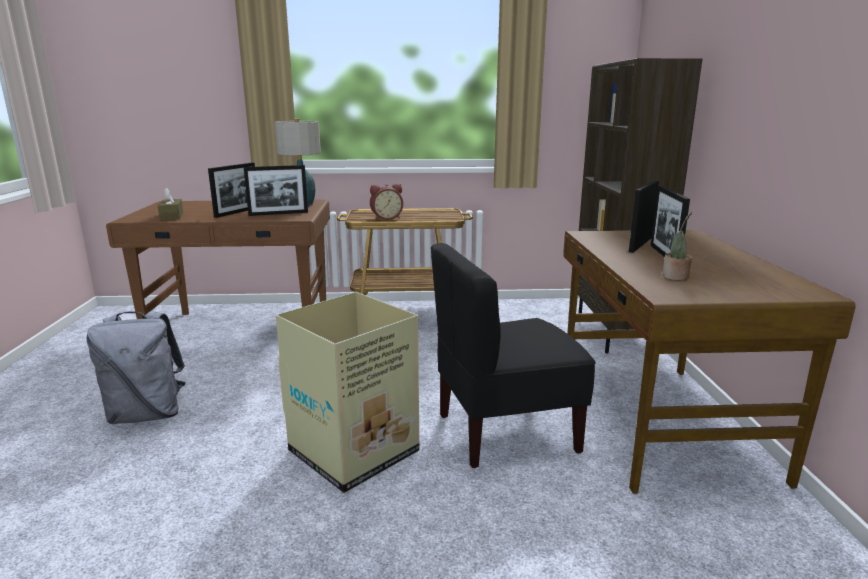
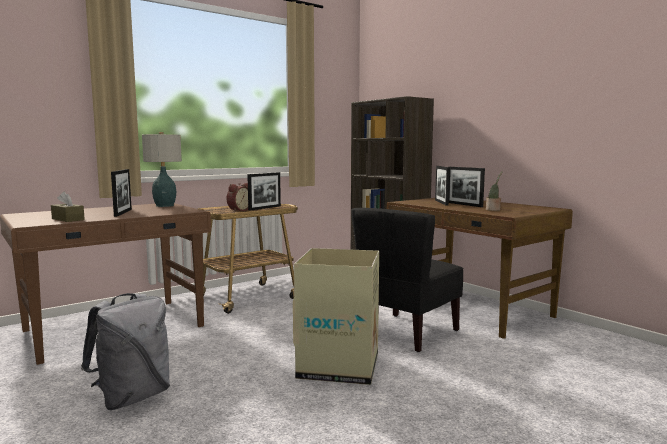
camera: 35 degrees left, 10 degrees down
picture frame [244,165,308,216] -> picture frame moved to [247,172,281,211]

